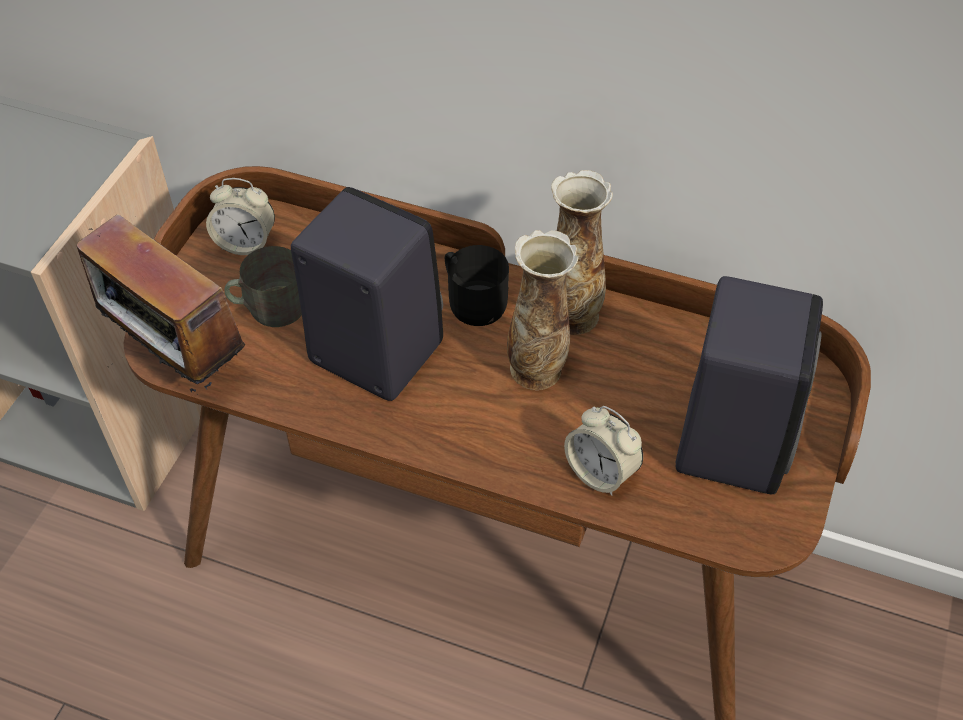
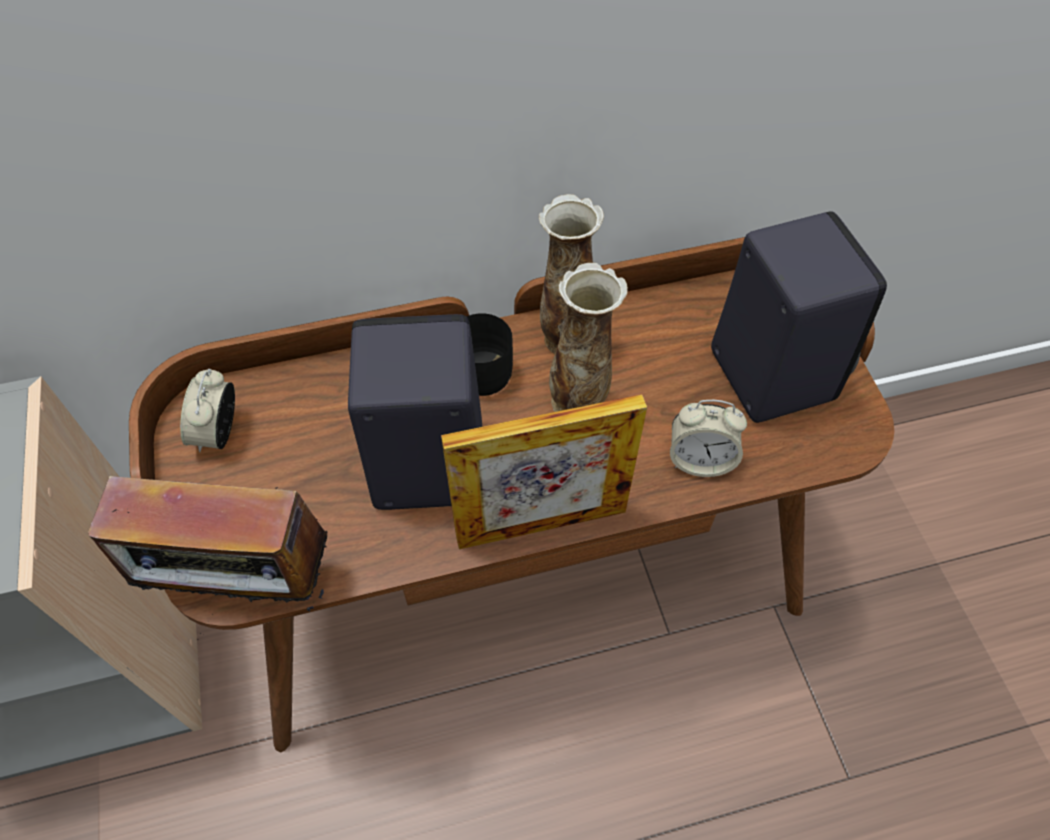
camera: 35 degrees left, 5 degrees up
alarm clock [206,178,275,255] -> alarm clock turned 120 degrees clockwise [180,369,235,452]
grey mug [225,246,302,327] -> none
none -> picture frame [441,394,647,549]

